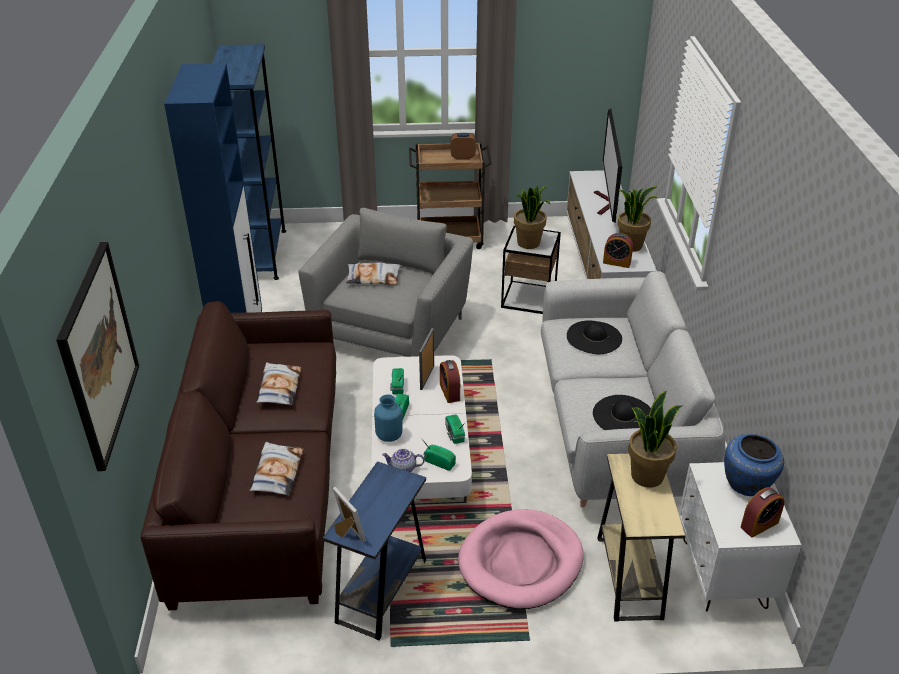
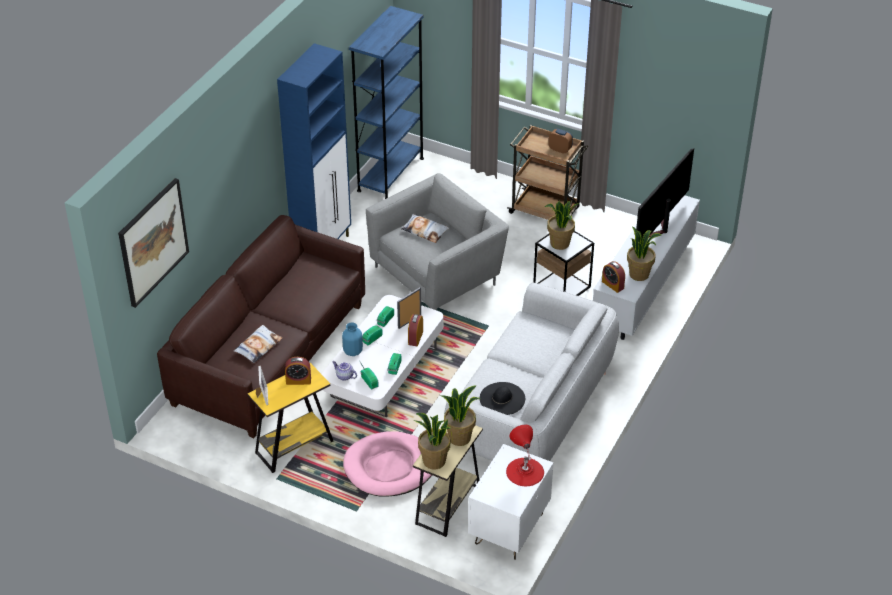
camera: 30 degrees right, 5 degrees up
pillow [256,362,301,405] -> none
blue side table [323,461,426,640] -> yellow side table [247,363,333,473]
black hat [567,321,622,354] -> none
blue vase [724,434,784,496] -> red table lamp [506,425,544,486]
alarm clock [741,487,785,538] -> alarm clock moved to [285,357,311,385]
none -> potted plant [414,413,451,469]

